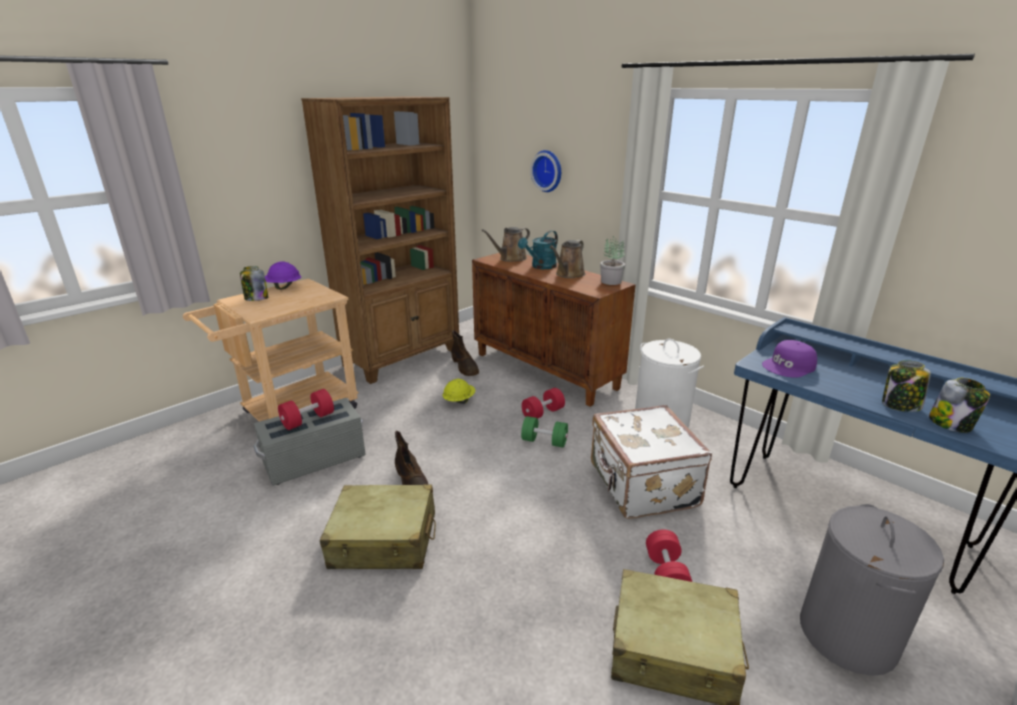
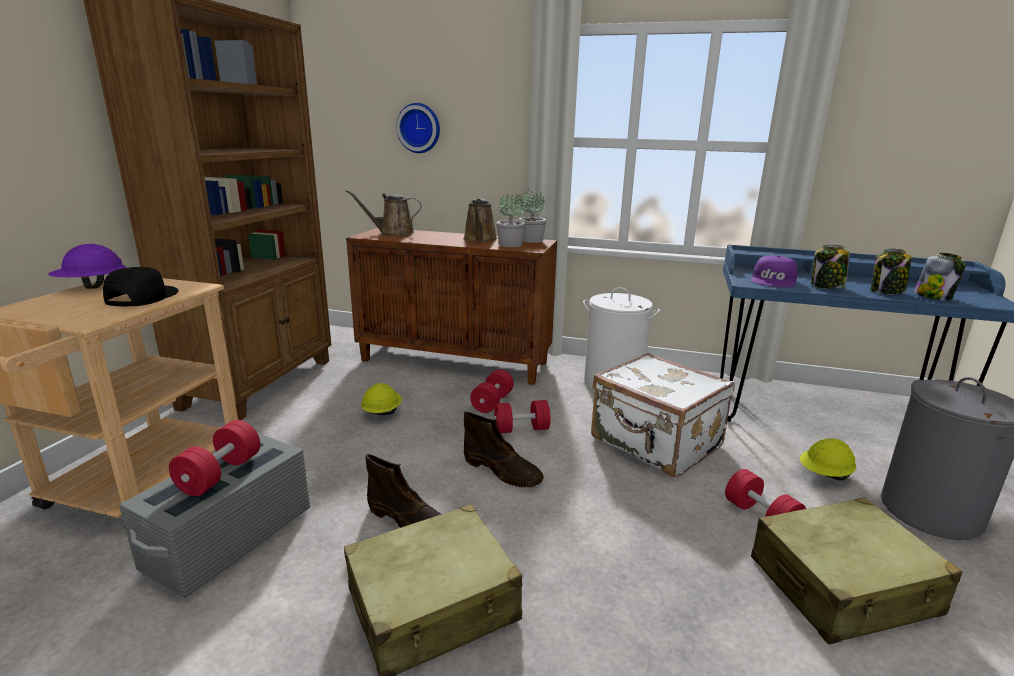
camera: 30 degrees left, 5 degrees down
jar [240,266,268,301] -> jar moved to [811,245,850,289]
brown boot [451,330,479,376] -> brown boot moved to [464,412,544,488]
brown watering can [481,227,530,262] -> brown watering can turned 60 degrees clockwise [346,190,422,236]
turquoise watering can [518,230,558,269] -> none
green dumbbell [521,416,568,448] -> red dumbbell [494,400,551,433]
none -> black cap [103,267,178,306]
none -> potted plant [496,193,525,247]
none -> yellow hard hat [800,438,856,481]

